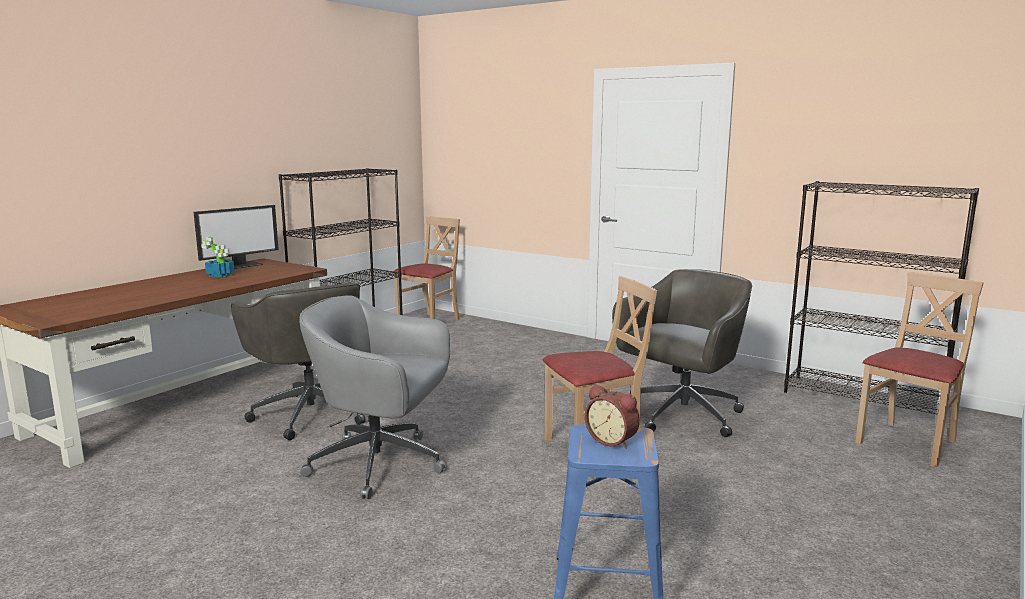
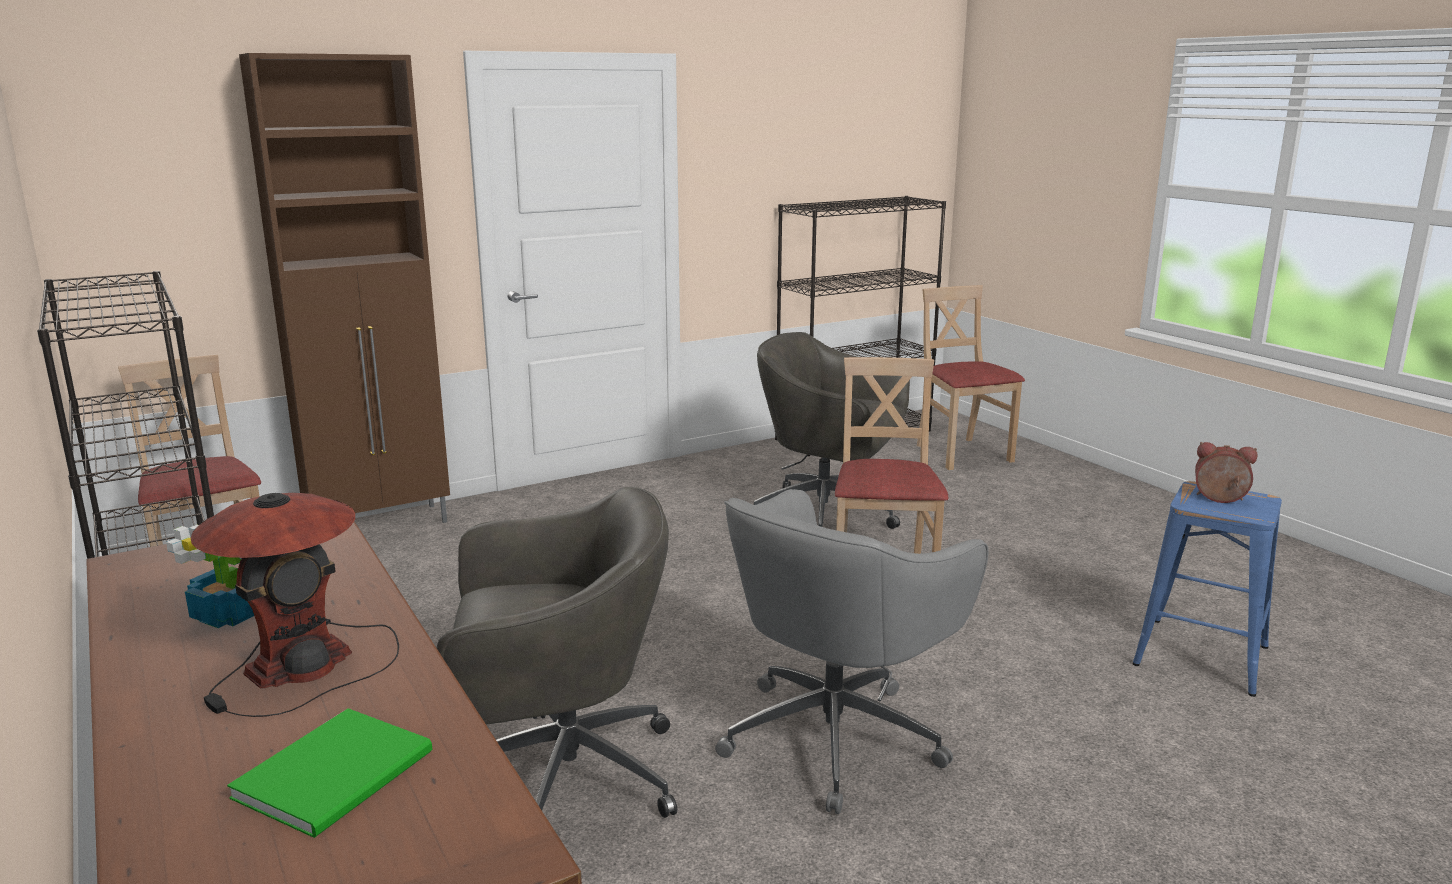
camera: 65 degrees left, 5 degrees up
monitor [193,205,279,269] -> none
alarm clock [585,385,640,449] -> alarm clock turned 135 degrees counterclockwise [1195,442,1258,503]
grey office chair [612,269,752,437] -> grey office chair turned 45 degrees counterclockwise [754,332,910,529]
none -> table lamp [191,493,399,717]
none -> green book [227,708,432,838]
none -> brown cabinet [239,53,450,523]

